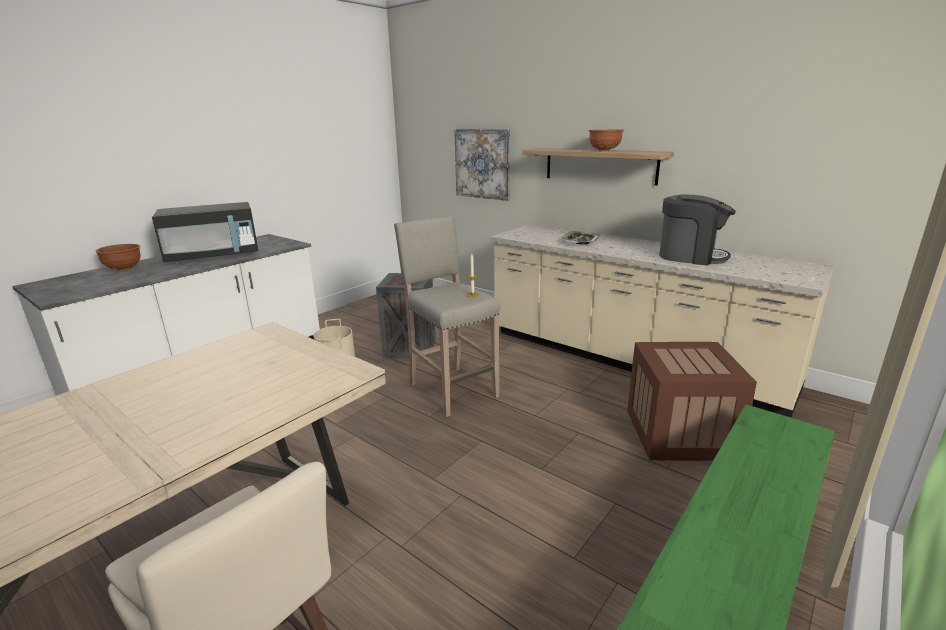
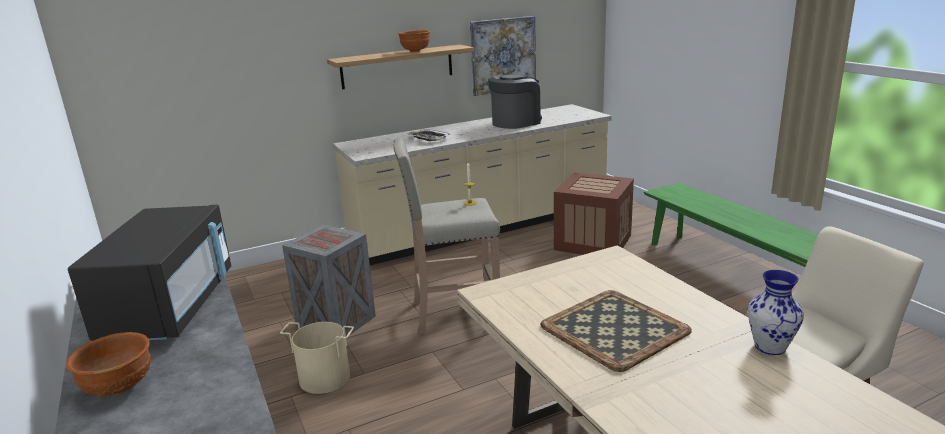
camera: 65 degrees left, 0 degrees up
picture [454,129,510,201] -> picture moved to [470,16,536,96]
none -> tray [540,290,692,372]
none -> vase [748,270,804,355]

